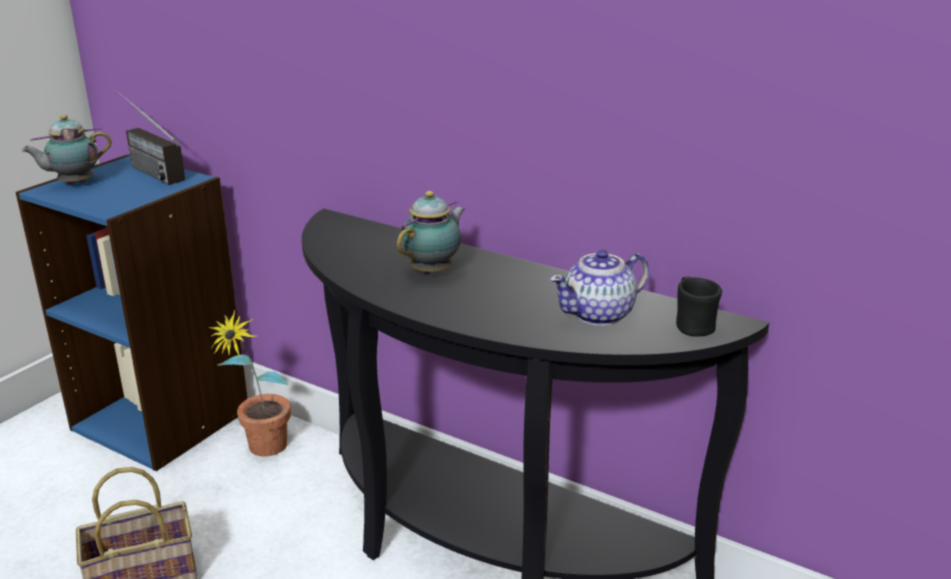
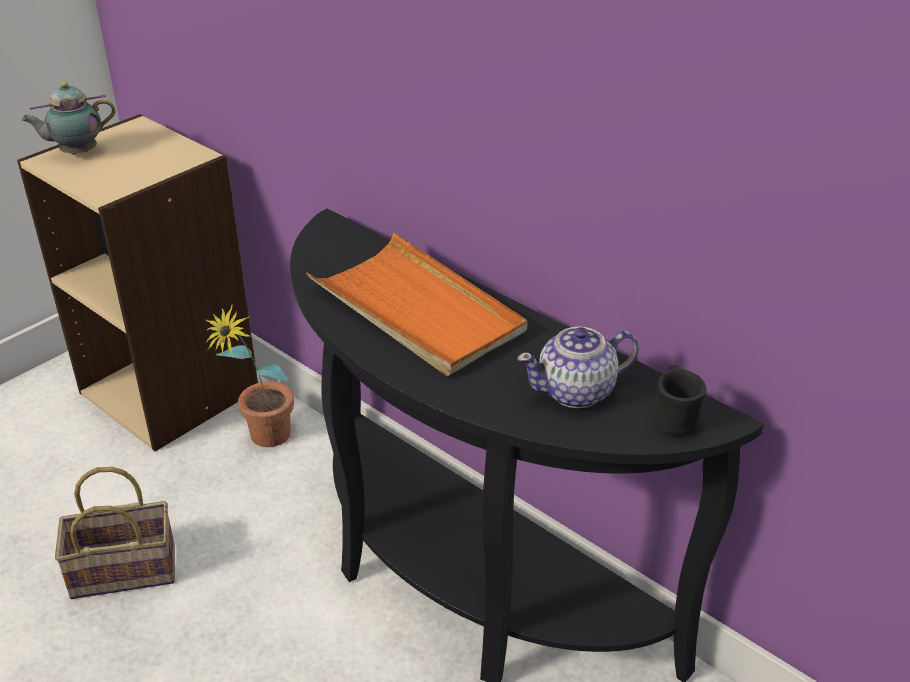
camera: 10 degrees right, 10 degrees up
blue bookcase [16,154,248,471] -> beige bookcase [17,114,258,451]
radio [117,90,185,185] -> none
teapot [397,191,465,274] -> orange tray [306,233,528,376]

